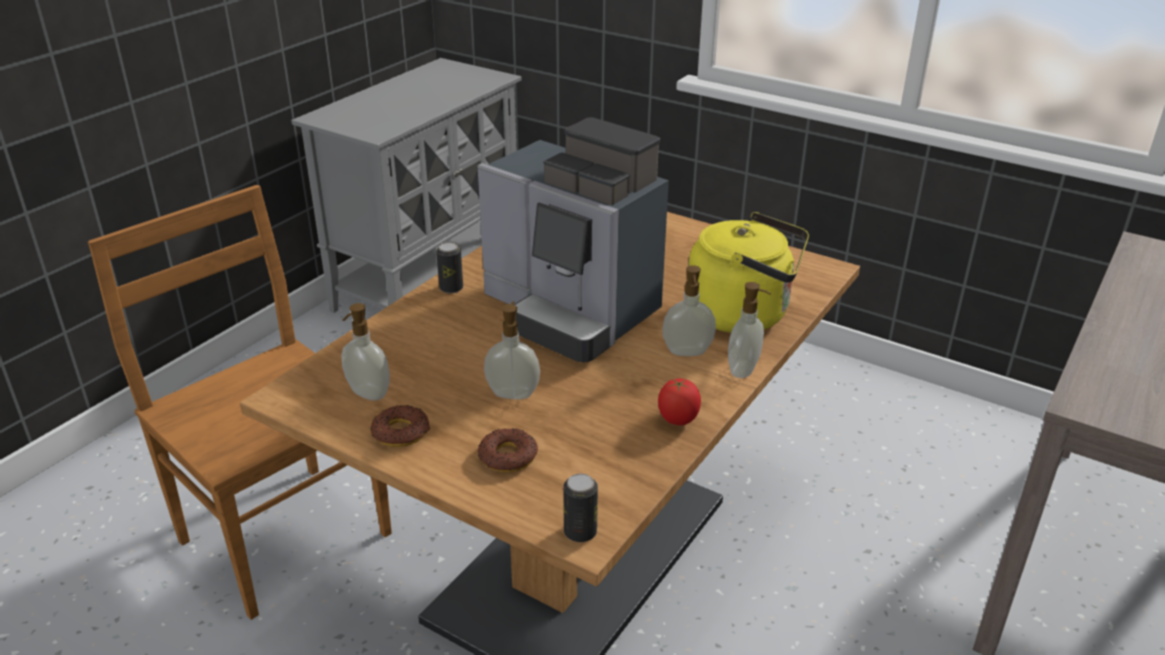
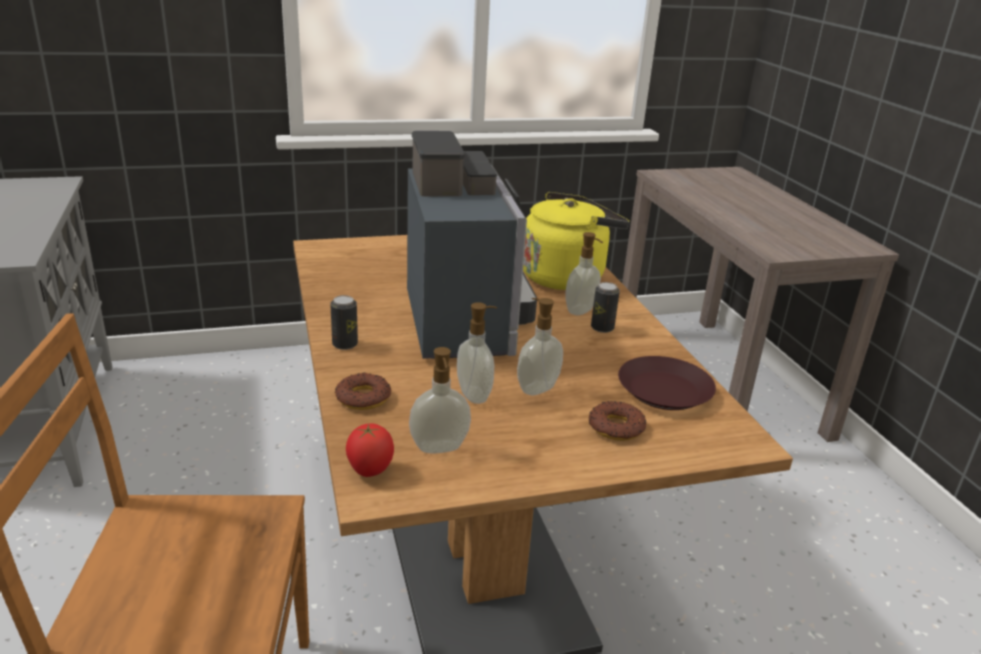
camera: 50 degrees left, 5 degrees down
donut [371,405,430,447] -> donut moved to [335,373,391,410]
coffee machine [478,117,669,363] -> coffee machine turned 90 degrees counterclockwise [407,131,537,359]
can [563,474,598,542] -> can moved to [591,282,620,333]
tomato [658,379,701,426] -> tomato moved to [346,423,394,477]
soap dispenser [728,282,771,378] -> soap dispenser moved to [457,302,497,404]
none -> brown plate [618,356,716,410]

